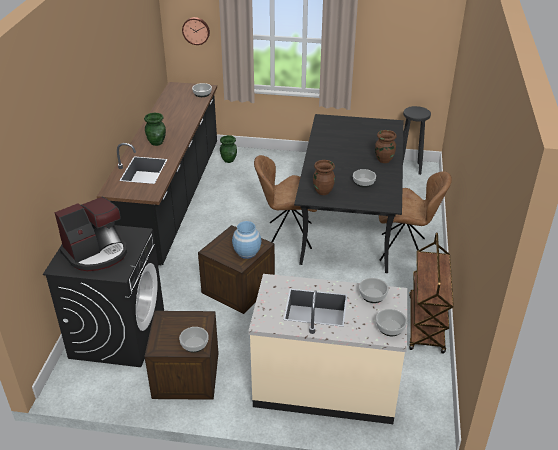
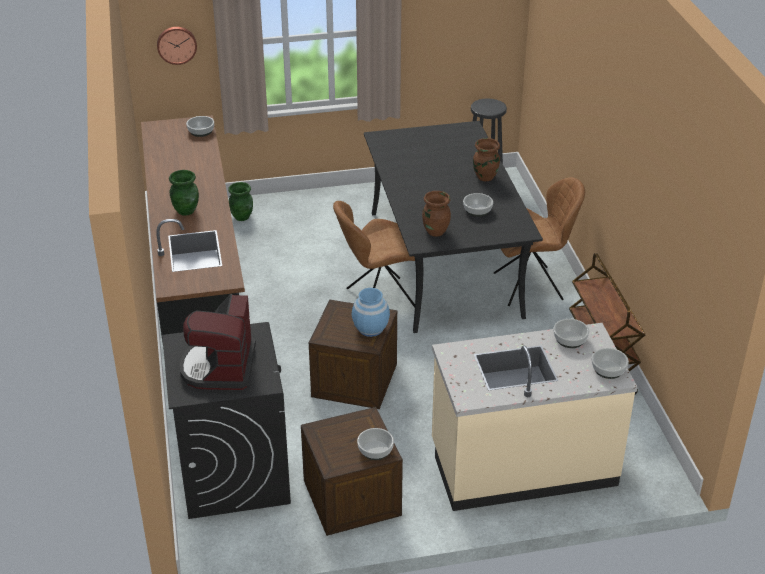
camera: 20 degrees left, 0 degrees up
coffee machine [54,197,127,271] -> coffee machine turned 150 degrees clockwise [180,294,256,390]

